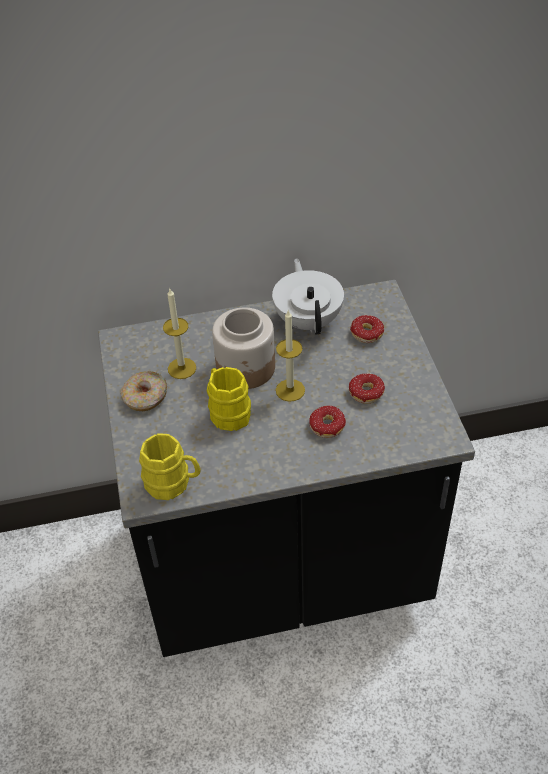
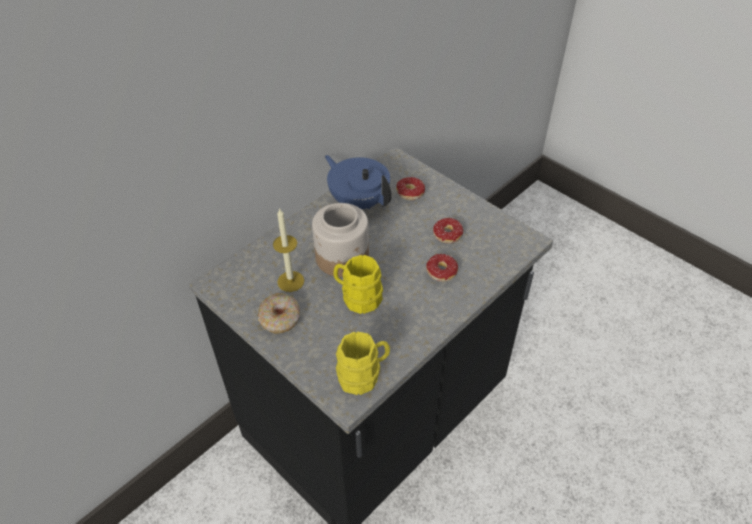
camera: 35 degrees left, 0 degrees up
white teapot [272,258,344,335] -> blue teapot [325,155,392,209]
candle [276,310,305,402] -> none

